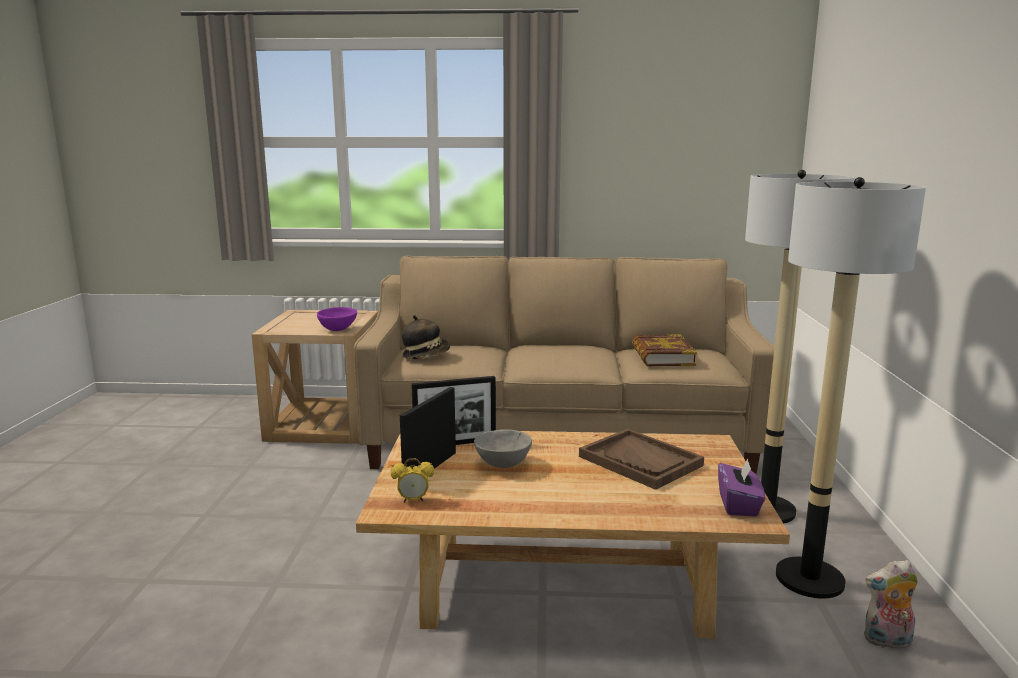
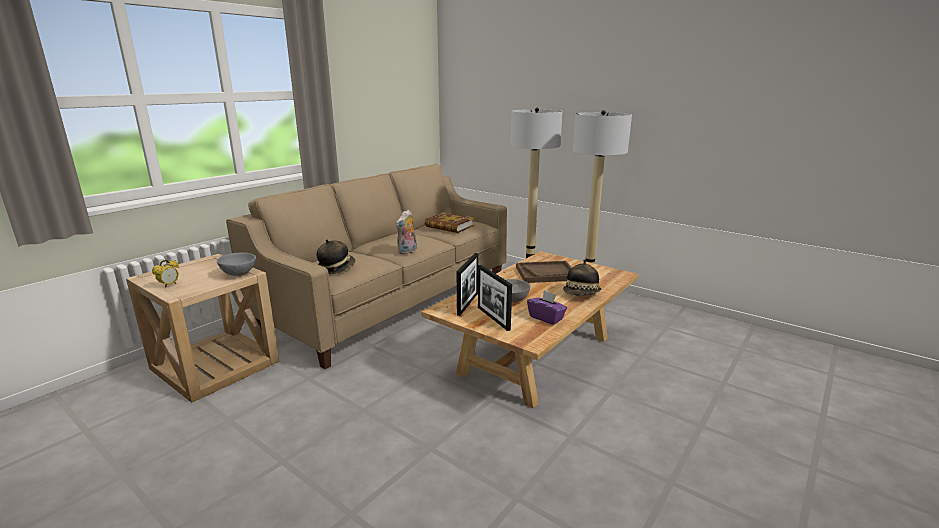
camera: 55 degrees left, 5 degrees up
purple bowl [317,307,357,331] -> grey bowl [217,253,256,276]
alarm clock [391,458,434,503] -> alarm clock moved to [152,260,179,288]
purple tissue box [718,459,765,517] -> purple tissue box moved to [527,290,567,325]
plush toy [864,560,918,649] -> plush toy moved to [396,210,417,254]
none -> hat [563,259,602,296]

